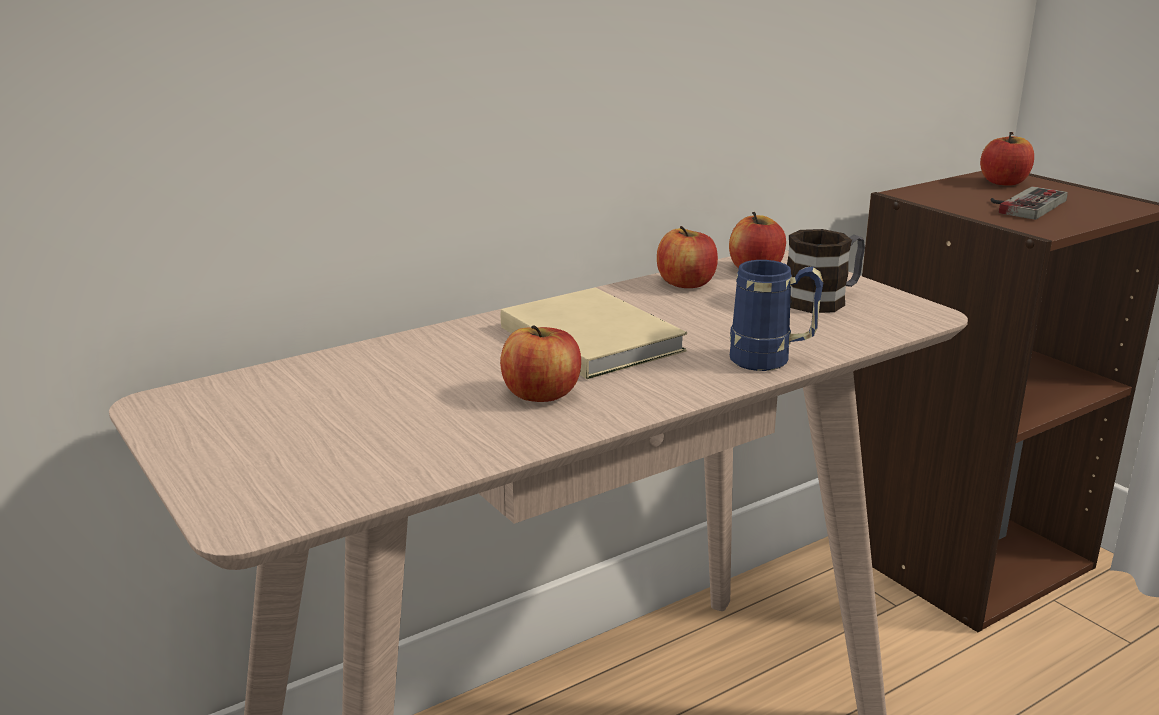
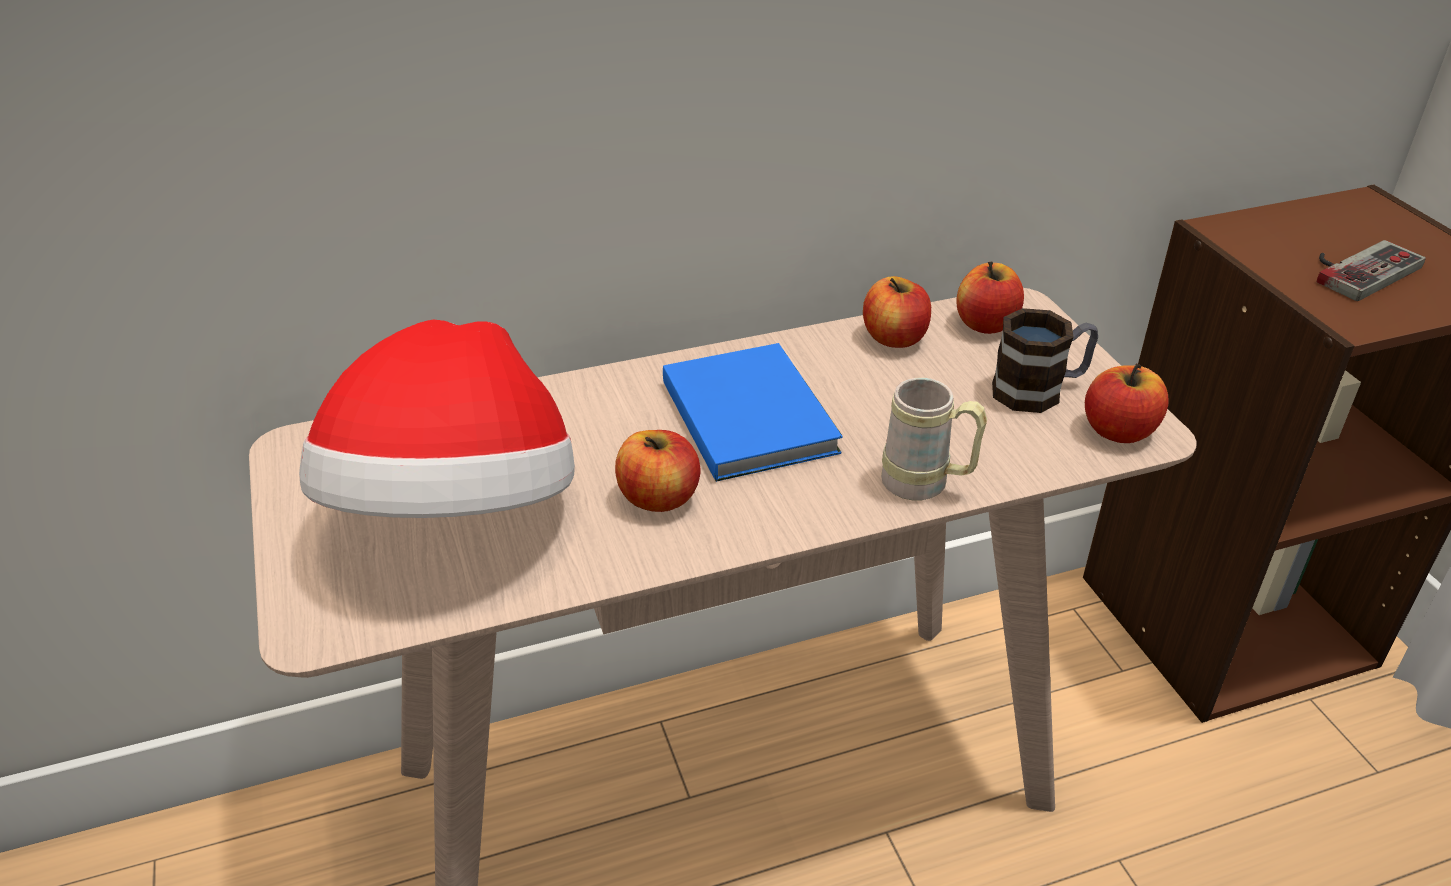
camera: 15 degrees right, 15 degrees up
beige book [501,288,687,379] -> blue book [663,343,843,482]
blue mug [730,260,823,371] -> beige mug [881,378,987,500]
apple [980,132,1034,186] -> apple moved to [1085,364,1168,443]
none -> hat [299,320,575,518]

